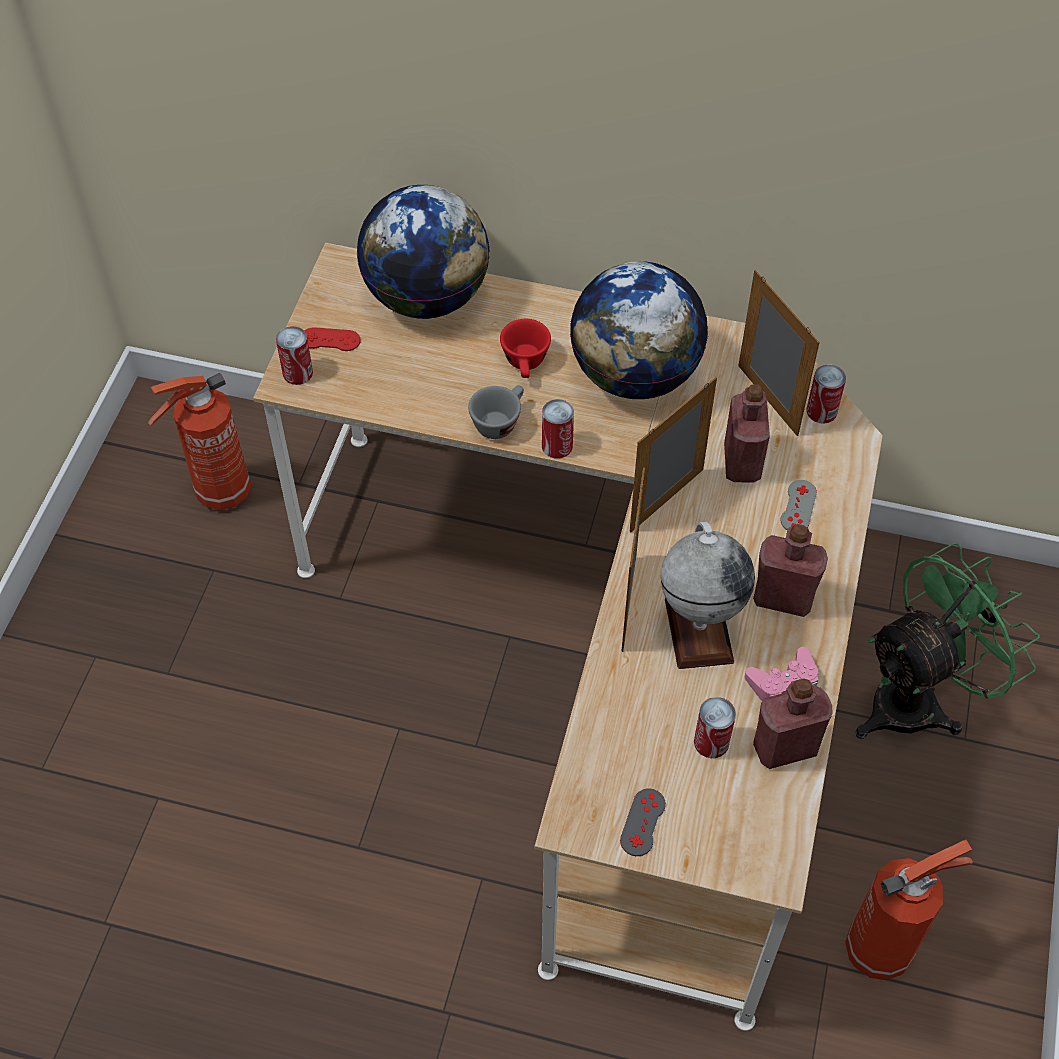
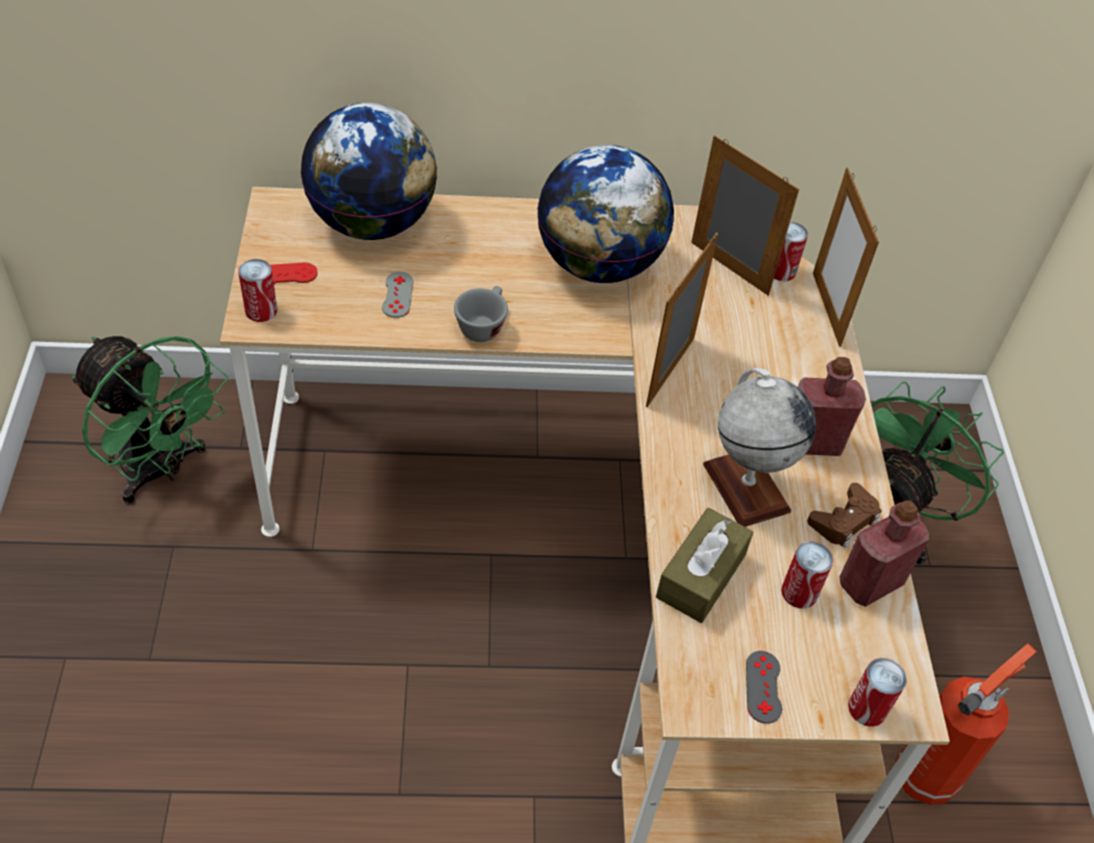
camera: 20 degrees left, 5 degrees down
fire extinguisher [148,373,251,510] -> green fan [71,336,228,504]
red cup [500,319,551,378] -> none
can [542,399,574,458] -> can moved to [848,658,907,727]
picture frame [621,468,645,652] -> picture frame moved to [813,168,879,347]
red bottle [724,384,770,483] -> none
pink game controller [745,647,819,701] -> brown game controller [807,483,882,548]
grey game controller [781,480,817,530] -> grey game controller moved to [382,272,413,318]
none -> brown tissue box [656,508,753,623]

